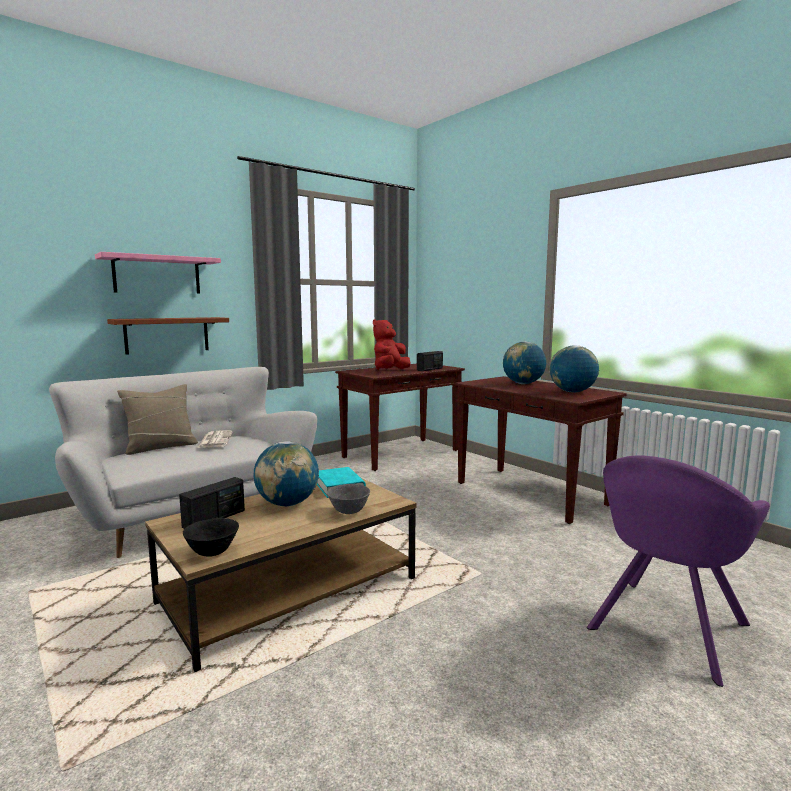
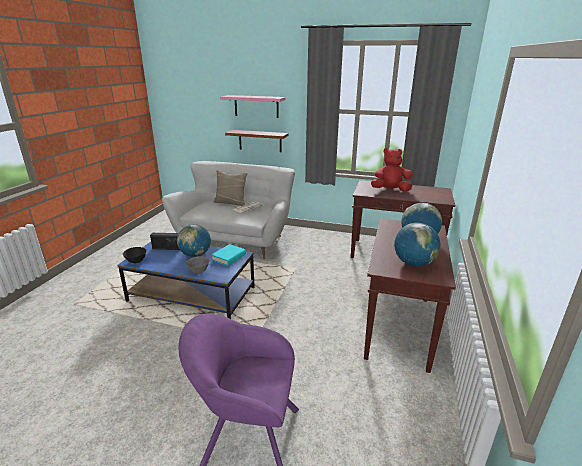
camera: 55 degrees right, 15 degrees up
brown coffee table [145,478,417,672] -> blue coffee table [117,242,255,319]
radio [417,351,443,371] -> none

